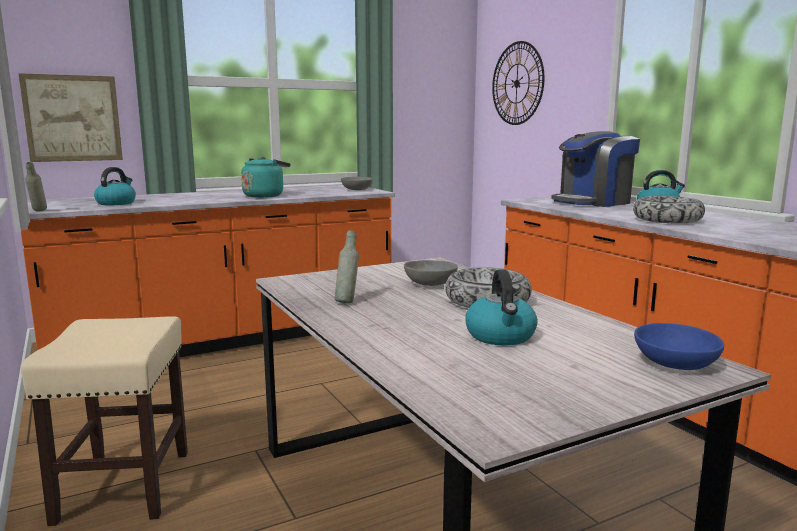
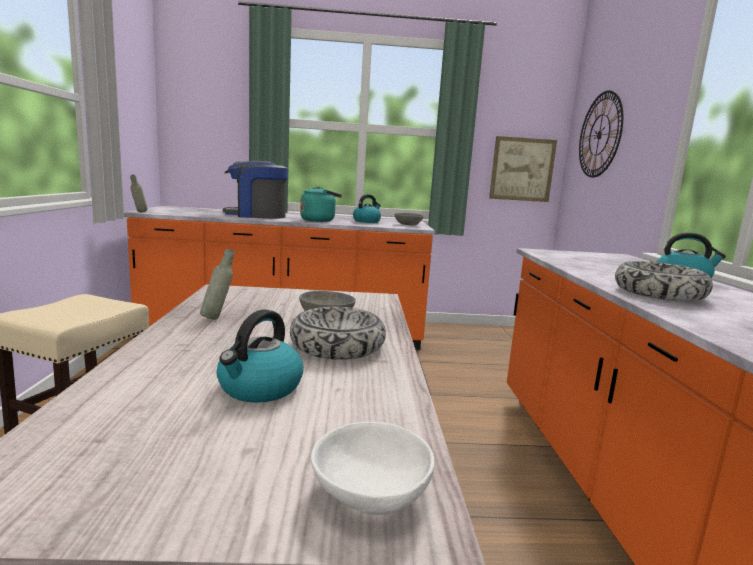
camera: 25 degrees right, 0 degrees up
picture [18,73,123,162] -> picture moved to [489,136,557,202]
kettle [94,167,136,205] -> kettle moved to [353,194,381,223]
coffee machine [551,131,640,207] -> coffee machine moved to [223,161,288,219]
blue bowl [634,323,724,370] -> white bowl [311,422,435,515]

